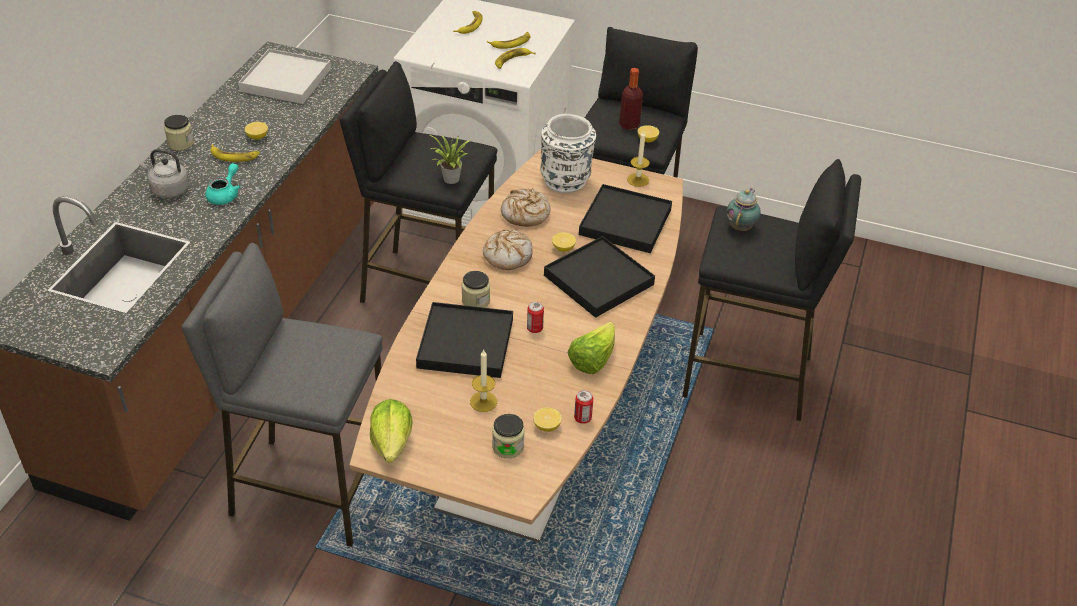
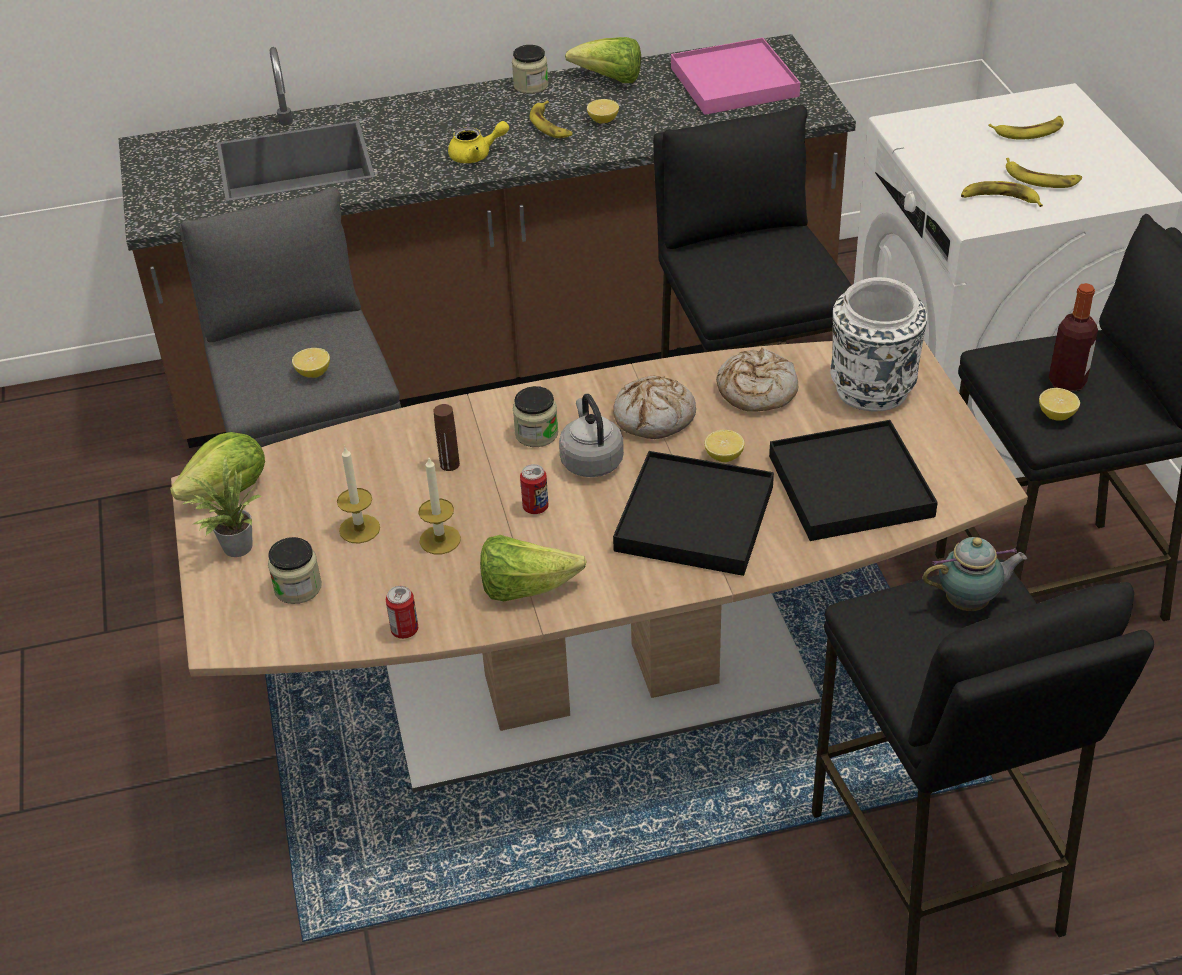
camera: 60 degrees right, 0 degrees up
grey kettle [139,149,189,198] -> grey kettle moved to [559,394,624,477]
turquoise teapot [205,163,241,205] -> yellow teapot [448,121,509,163]
white tray [238,49,331,104] -> pink tray [671,37,800,115]
black tray [416,302,513,378] -> brown bottle [434,404,460,471]
potted plant [430,135,471,184] -> potted plant moved to [180,456,262,557]
lemon [533,407,562,432] -> lemon moved to [292,348,330,378]
candle [627,130,650,187] -> candle moved to [418,458,461,554]
none -> lettuce [565,37,641,83]

